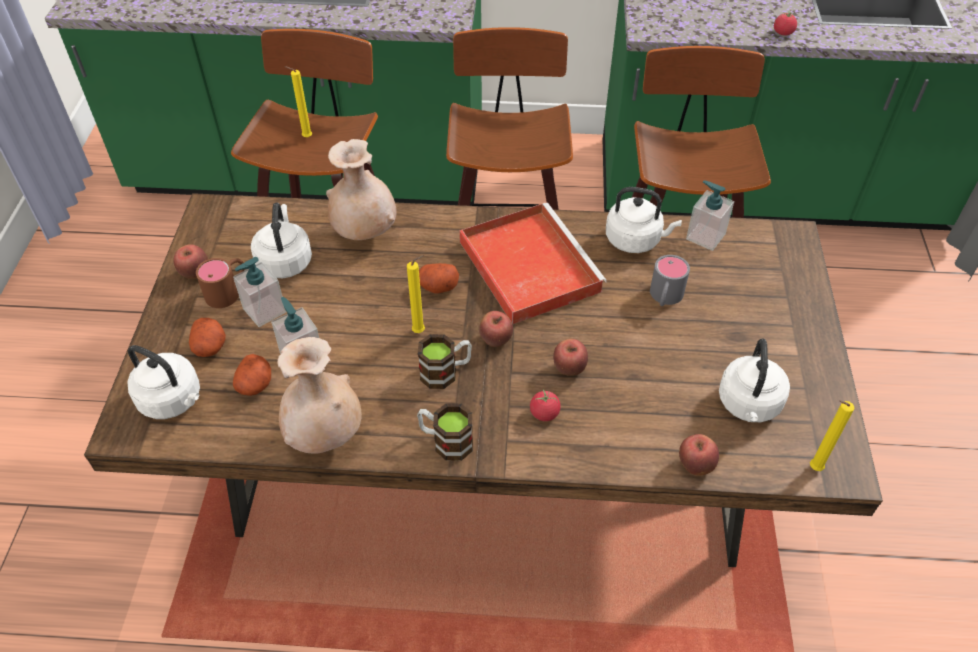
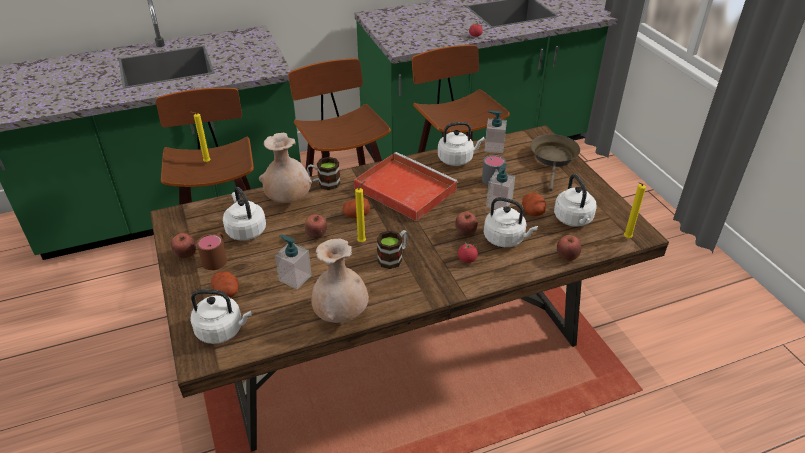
camera: 25 degrees left, 10 degrees down
soap dispenser [233,257,286,327] -> soap dispenser moved to [486,163,515,209]
potato [233,354,271,396] -> potato moved to [522,193,546,216]
mug [417,403,473,461] -> mug moved to [307,157,341,190]
apple [479,311,513,347] -> apple moved to [305,214,327,239]
none -> white kettle [484,197,538,247]
none -> brown frying pan [530,134,580,191]

